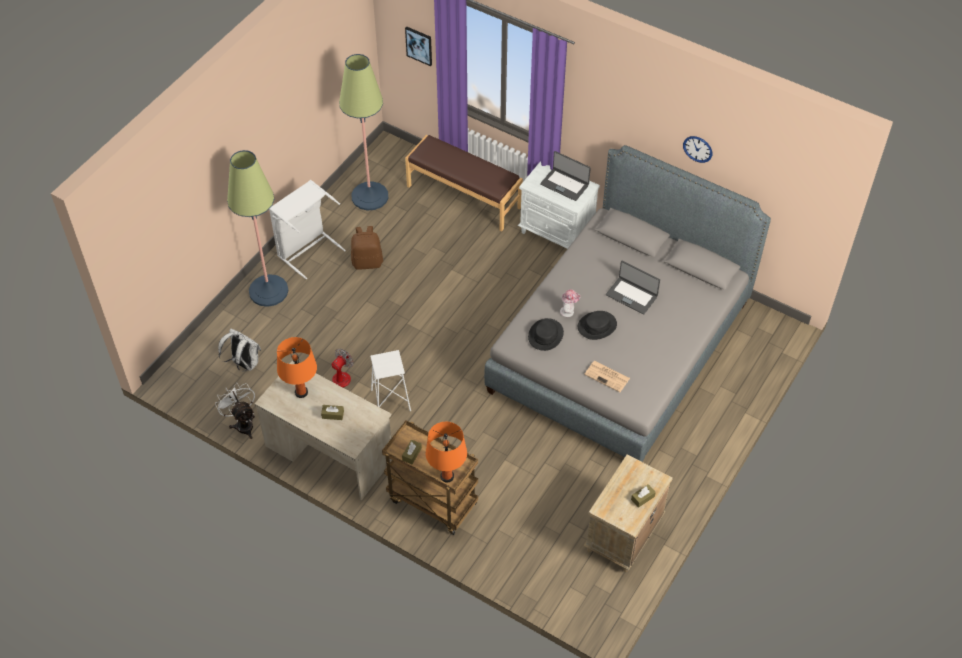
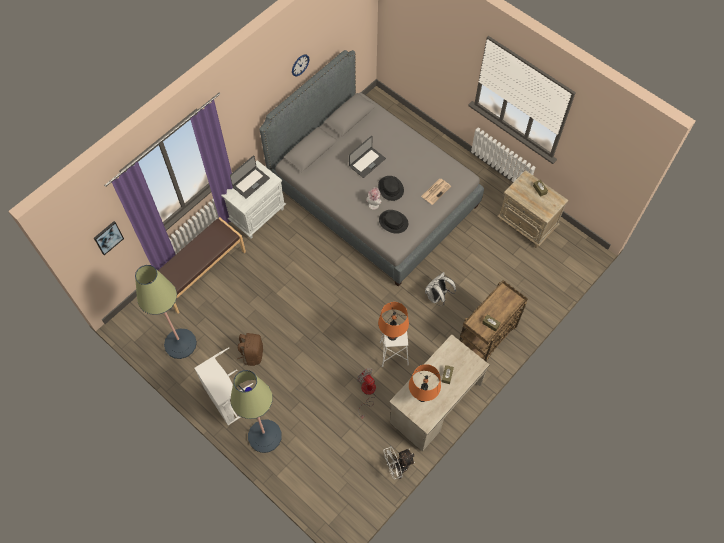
camera: 80 degrees left, 10 degrees up
white backpack [218,328,261,371] -> white backpack moved to [425,272,456,306]
orange table lamp [425,422,467,483] -> orange table lamp moved to [378,302,409,341]

